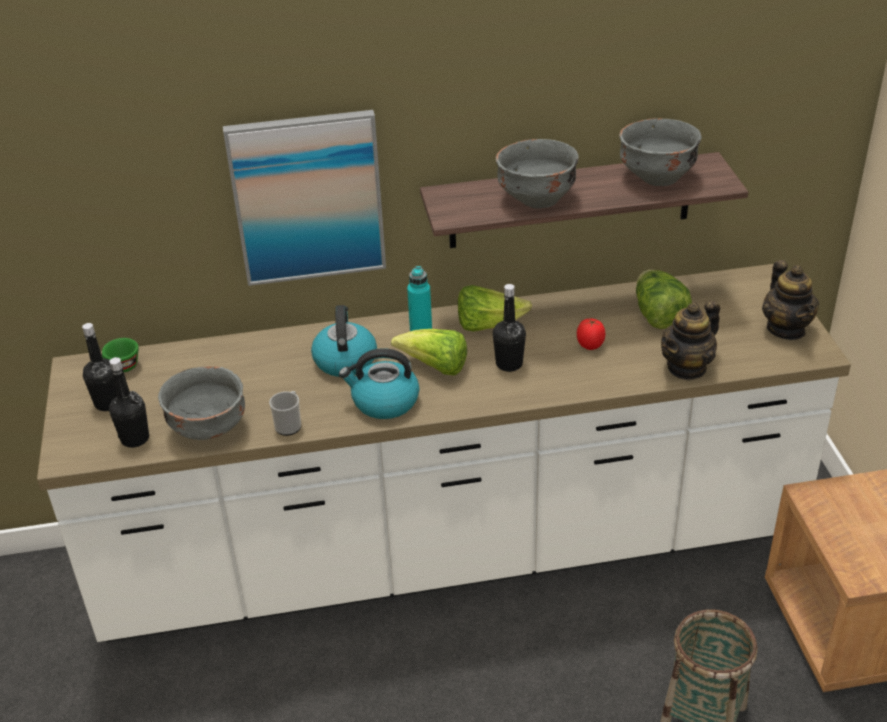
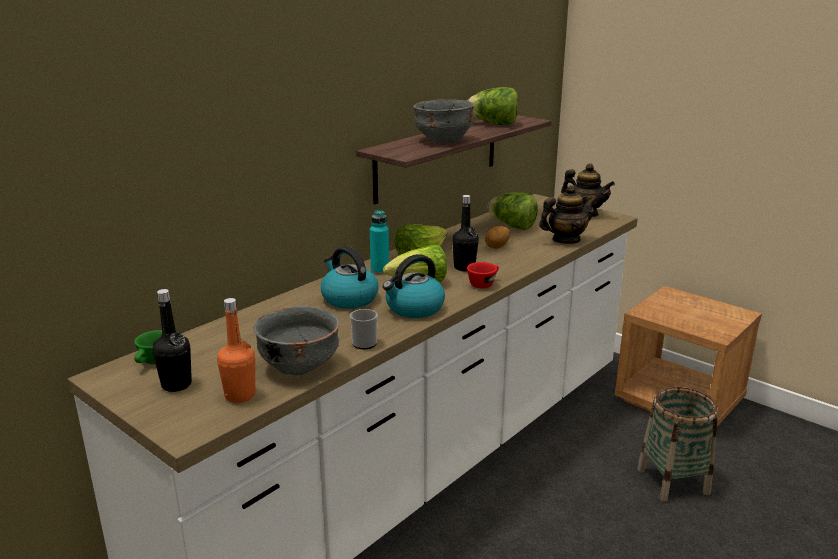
camera: 40 degrees left, 15 degrees down
black bottle [109,357,149,448] -> orange bottle [217,298,255,403]
picture [223,110,386,286] -> none
tomato [577,318,605,350] -> potato [485,226,510,249]
grey bowl [619,118,702,186] -> lettuce [467,87,519,125]
teapot [661,300,720,381] -> teapot turned 120 degrees counterclockwise [539,185,597,244]
none -> red cup [467,262,499,288]

